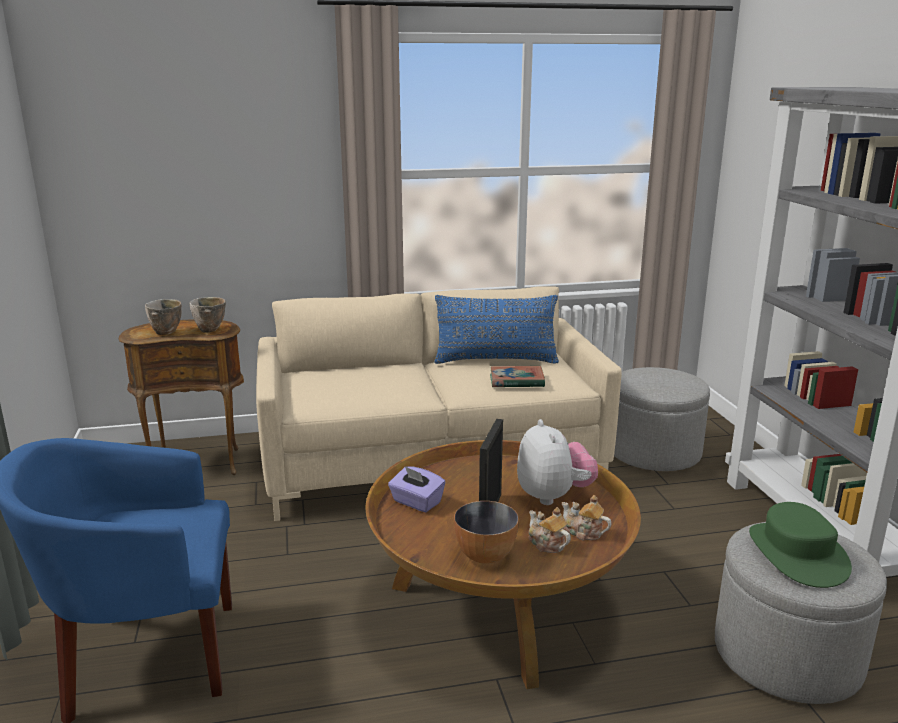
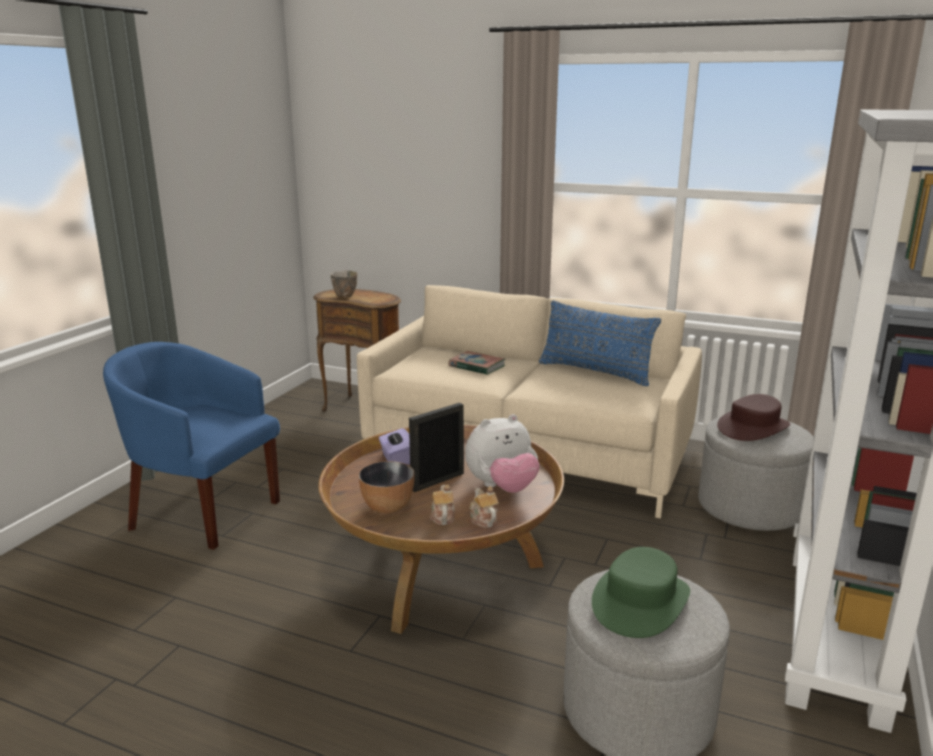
camera: 35 degrees right, 0 degrees up
bowl [190,297,226,332] -> none
book [490,366,545,387] -> book moved to [449,351,505,375]
plush toy [517,419,598,505] -> plush toy turned 45 degrees clockwise [465,414,540,493]
none -> brown hat [717,394,790,441]

